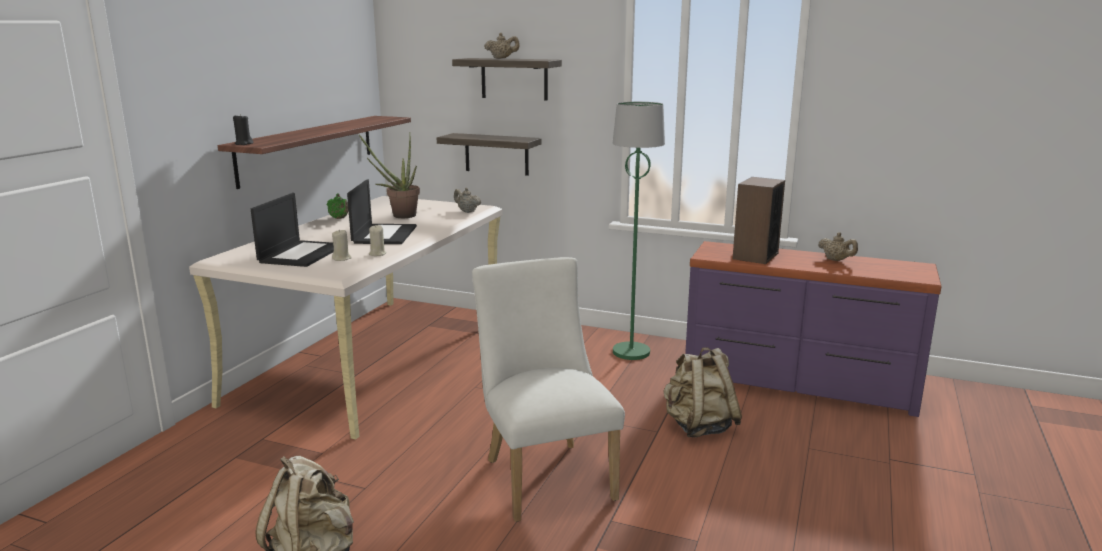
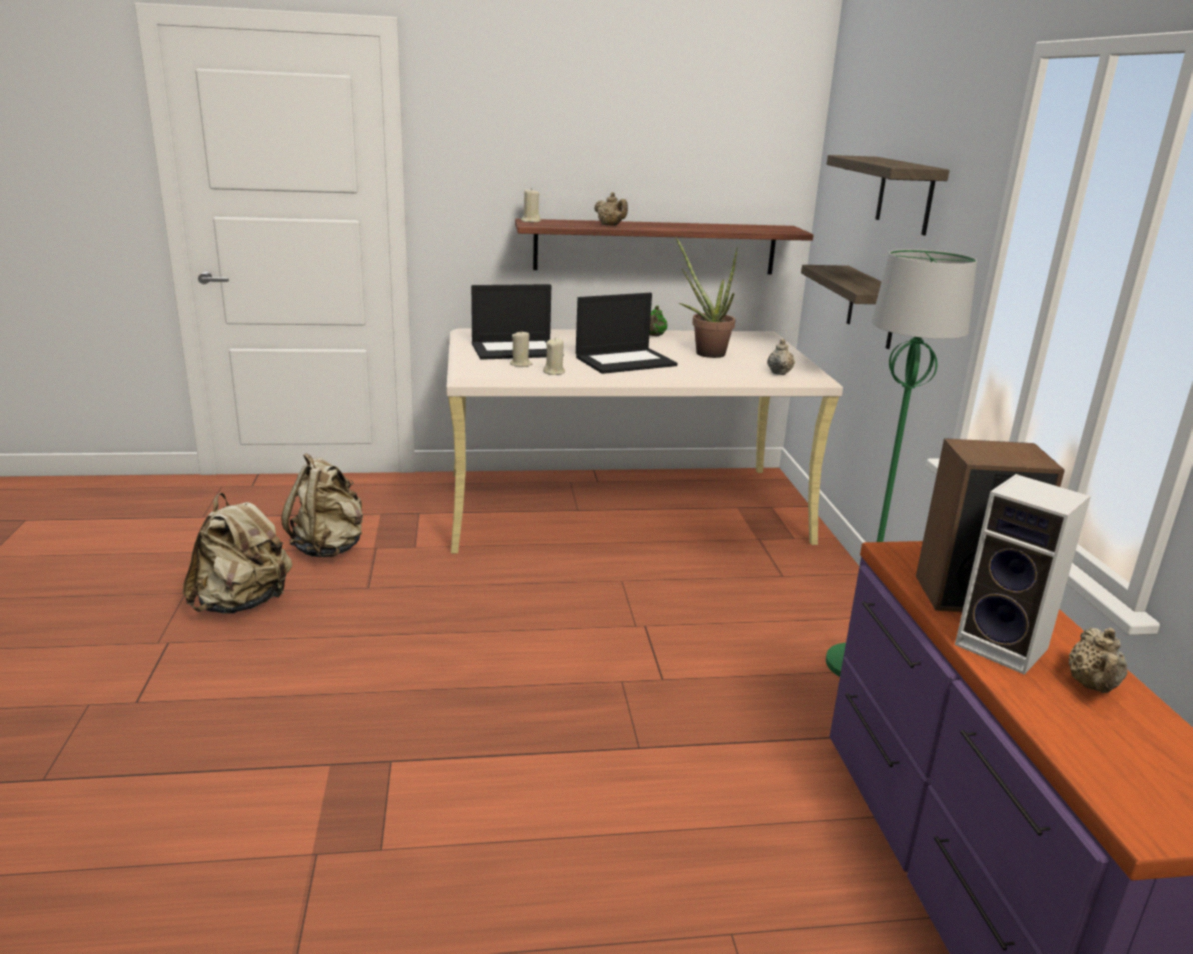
camera: 60 degrees right, 5 degrees up
black candle [233,114,253,145] -> beige candle [521,188,541,222]
white chair [472,257,625,522] -> none
beige teapot [484,33,520,59] -> beige teapot moved to [594,192,628,226]
beige backpack [664,348,742,438] -> beige backpack moved to [281,453,363,557]
none -> speaker [955,474,1091,675]

